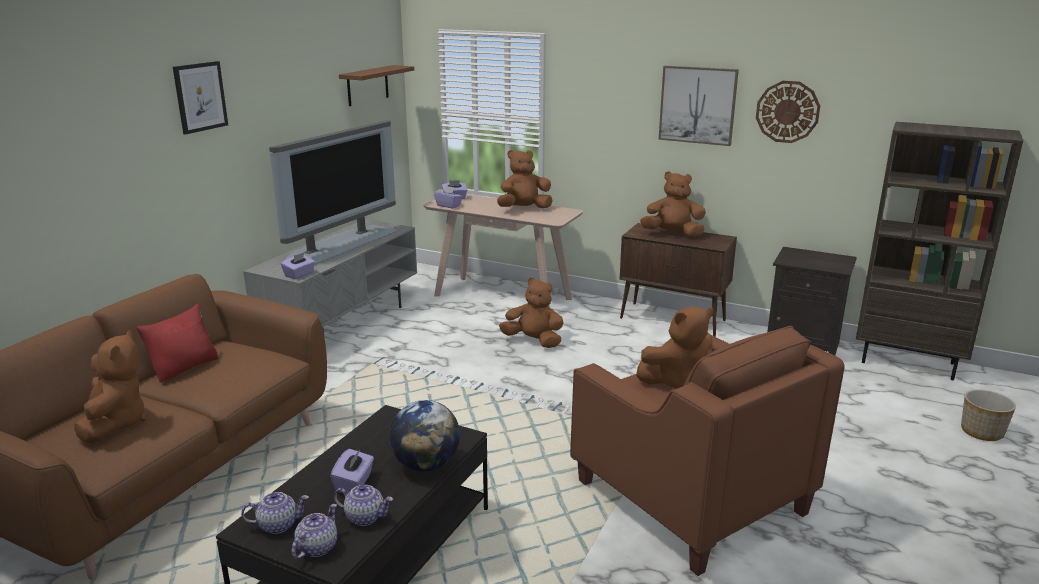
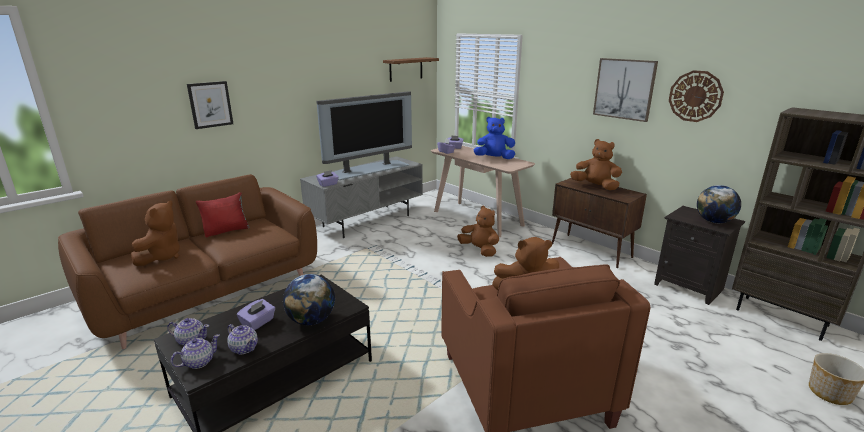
camera: 20 degrees right, 0 degrees up
picture [173,61,228,134] -> picture moved to [187,81,233,129]
brown plush toy [497,150,553,208] -> blue plush toy [473,117,515,159]
none -> globe [697,185,741,223]

